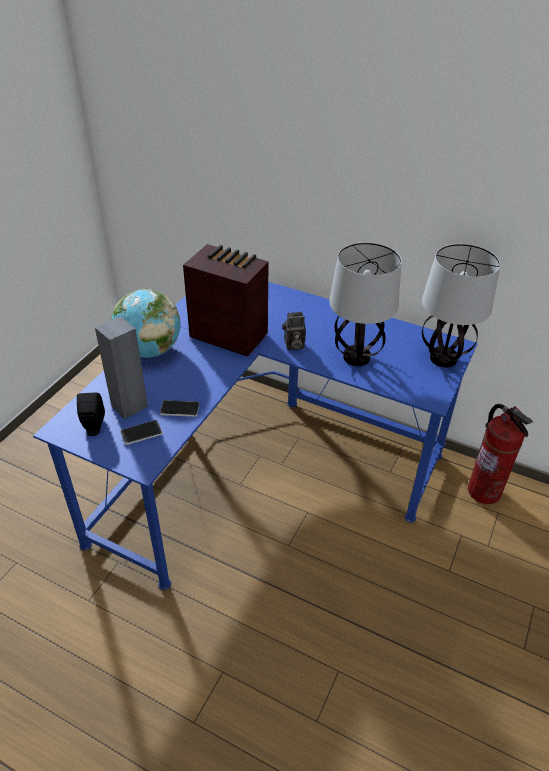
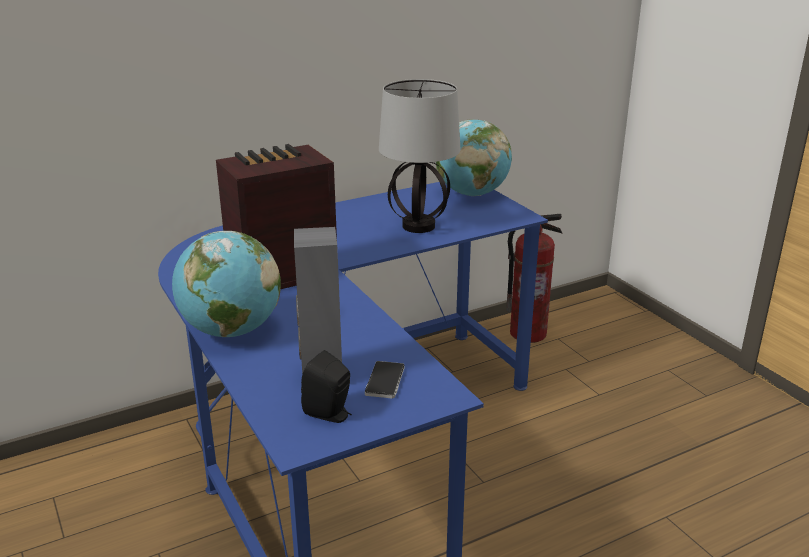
camera: 55 degrees left, 15 degrees down
phone [160,400,199,417] -> none
camera [282,312,306,350] -> none
table lamp [422,244,500,367] -> globe [436,119,512,196]

